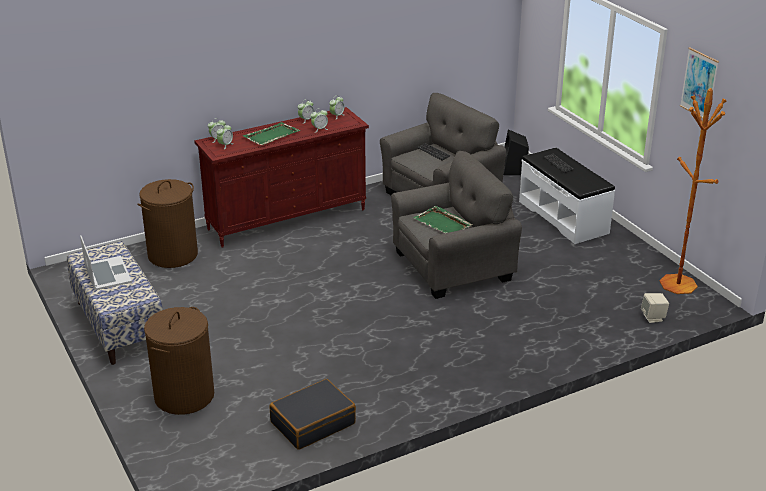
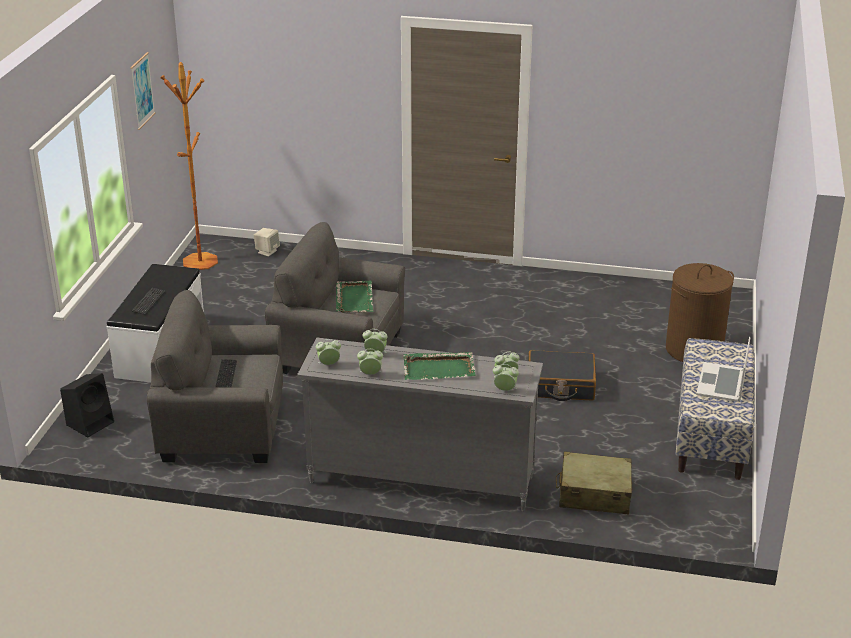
camera: 140 degrees left, 0 degrees up
brown laundry basket [137,179,198,268] -> beige suitcase [556,451,632,514]
red dresser [194,107,369,247] -> grey dresser [297,338,543,512]
black suitcase [270,379,356,450] -> black suitcase moved to [528,350,596,401]

